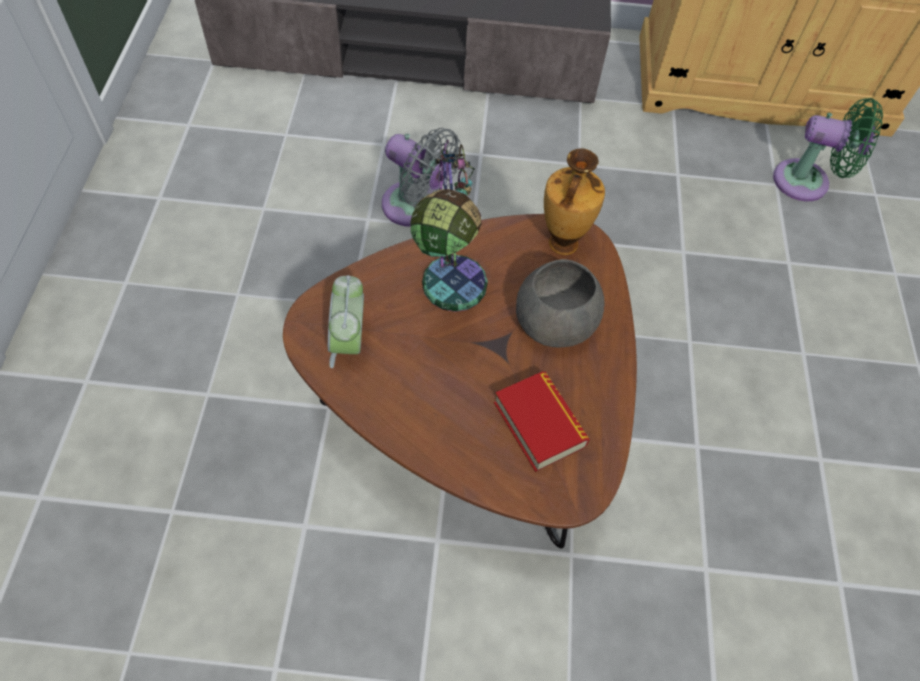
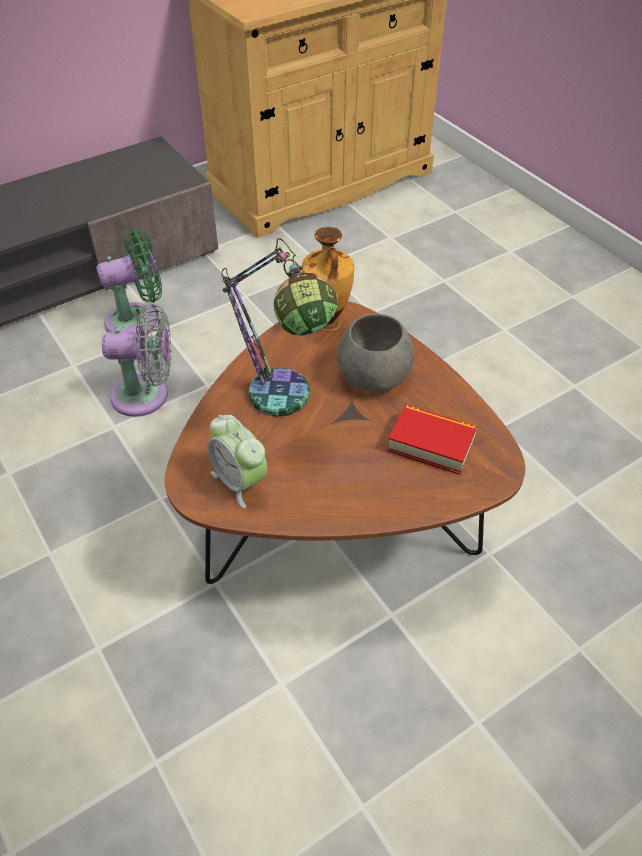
camera: 35 degrees left, 10 degrees down
green fan [773,98,883,201] -> green fan moved to [96,229,162,332]

